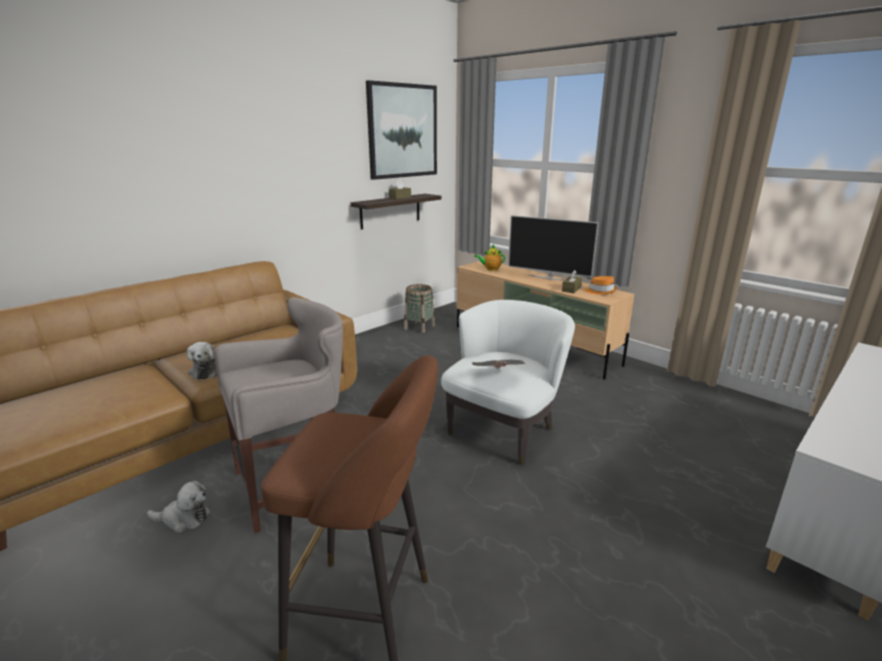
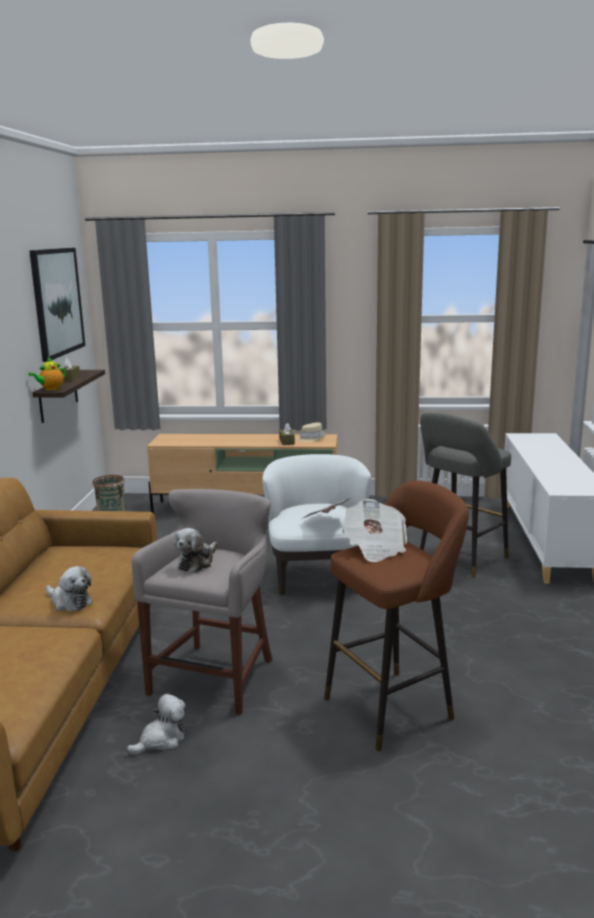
camera: 40 degrees left, 5 degrees down
teapot [474,245,505,271] -> teapot moved to [28,357,65,390]
television [508,215,599,281] -> none
orange hat [585,276,617,295] -> beige hat [297,422,326,442]
none -> plush toy [174,528,217,573]
none -> newspaper [342,499,407,562]
none -> grey stool [420,412,511,578]

